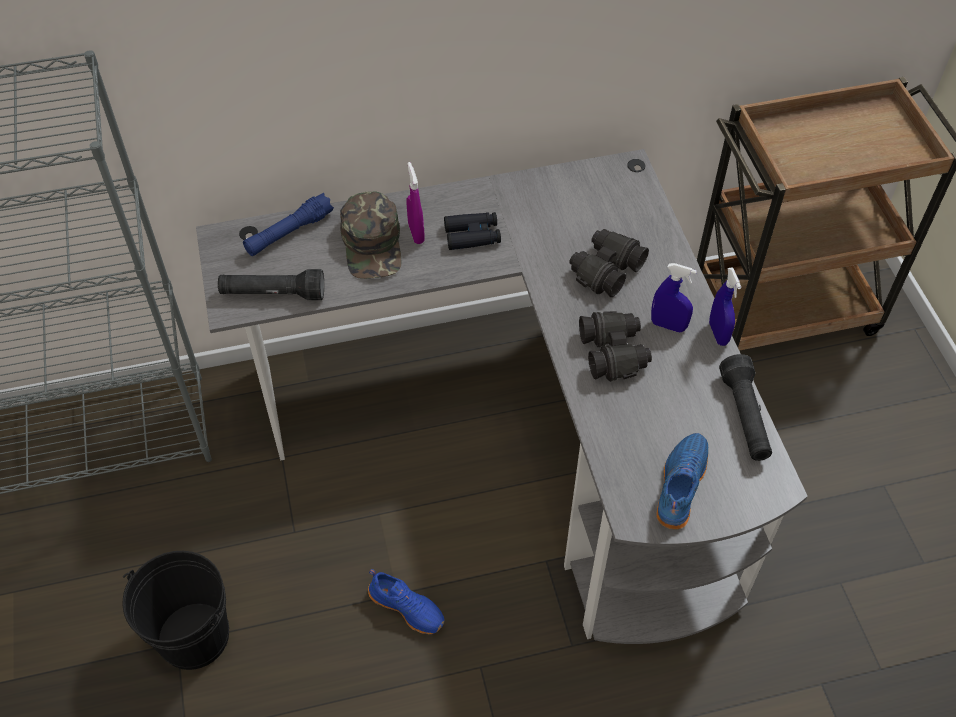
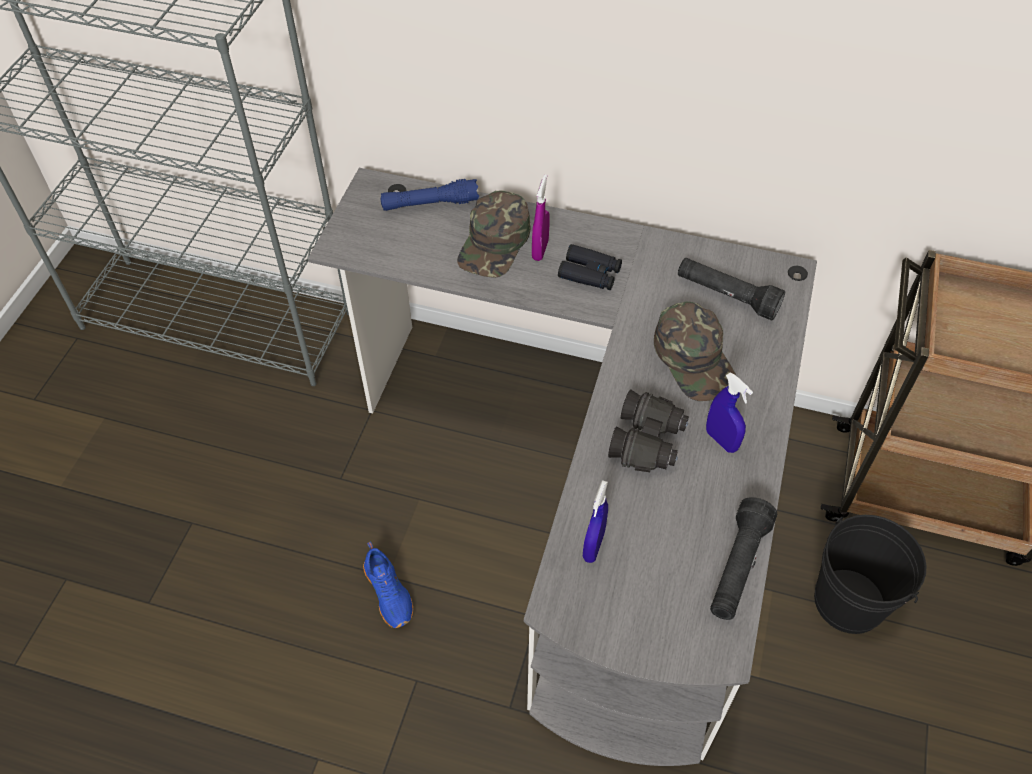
camera: 30 degrees right, 0 degrees up
black bucket [123,551,229,670] -> black bucket moved to [814,515,926,634]
black flashlight [218,269,324,300] -> black flashlight moved to [678,258,785,321]
black binoculars [569,229,649,297] -> green cap [654,302,736,401]
blue shoe [656,433,708,530] -> none
blue spray bottle [709,267,741,346] -> blue spray bottle moved to [583,480,608,563]

